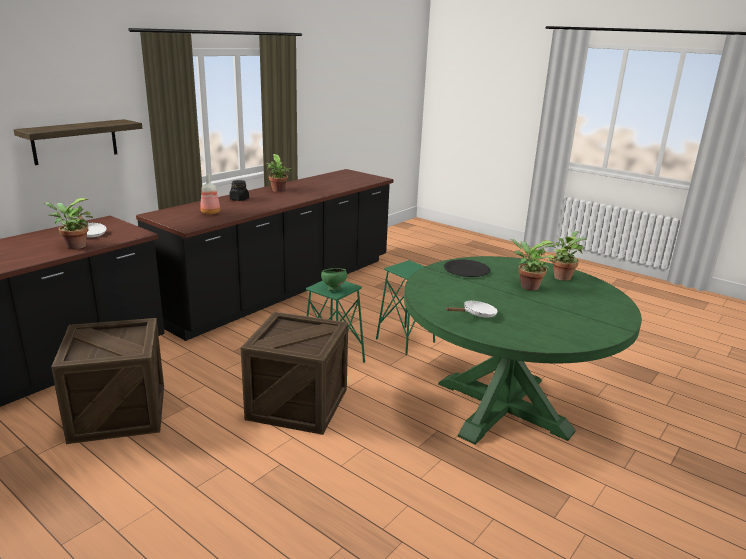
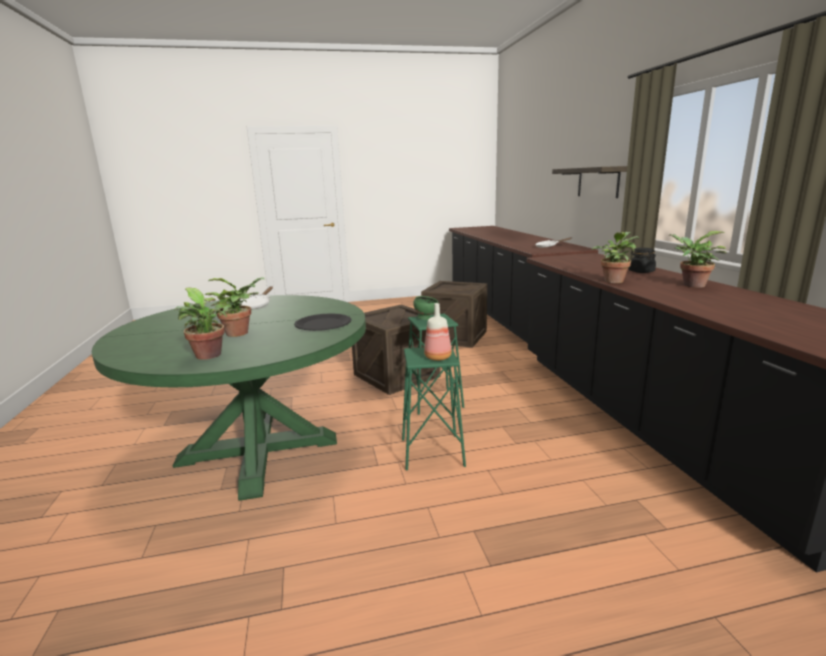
camera: 130 degrees right, 5 degrees down
potted plant [45,198,93,249] -> potted plant moved to [592,232,639,283]
bottle [200,174,220,215] -> bottle moved to [424,303,452,361]

